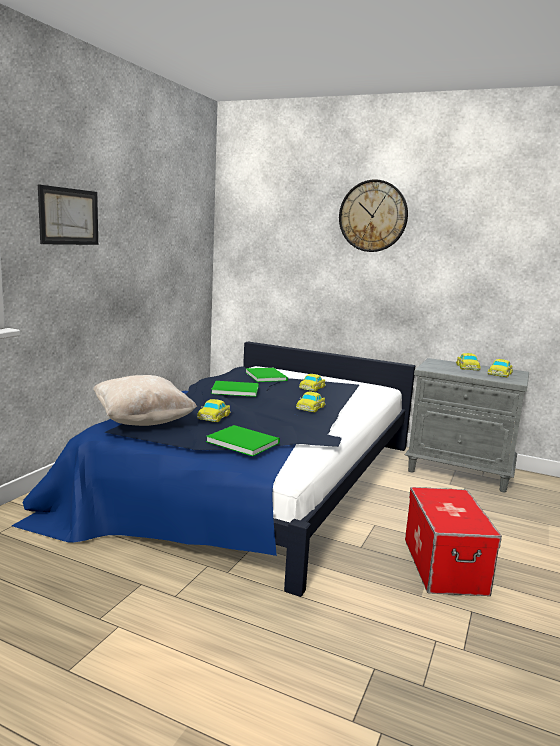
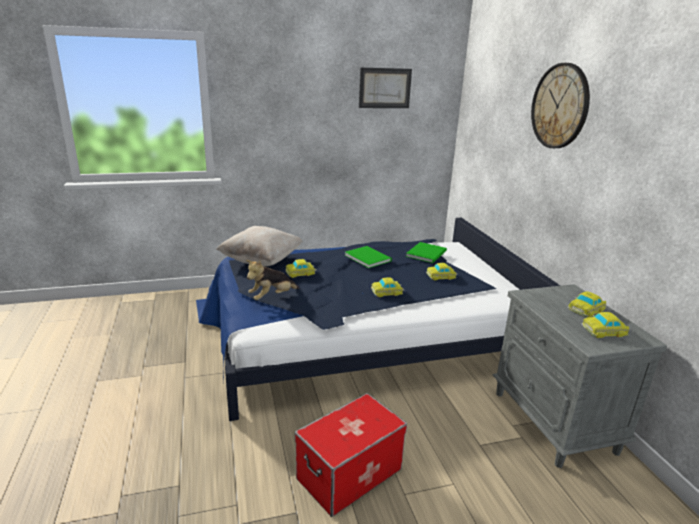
camera: 50 degrees right, 10 degrees up
picture [38,184,98,245] -> picture moved to [359,67,412,108]
green book [206,425,280,456] -> plush toy [246,260,299,300]

